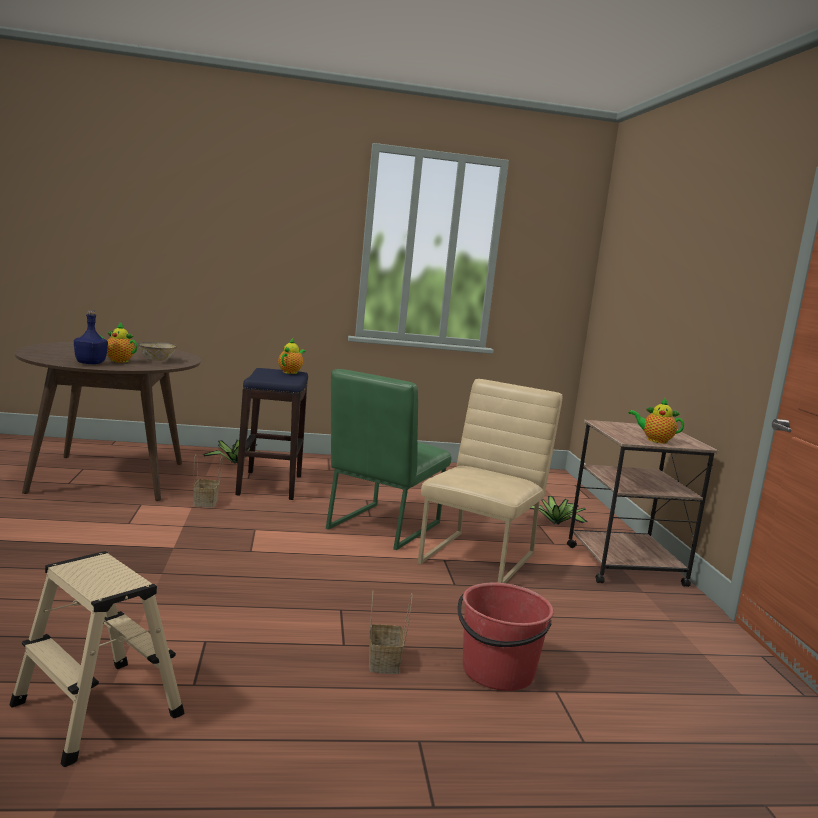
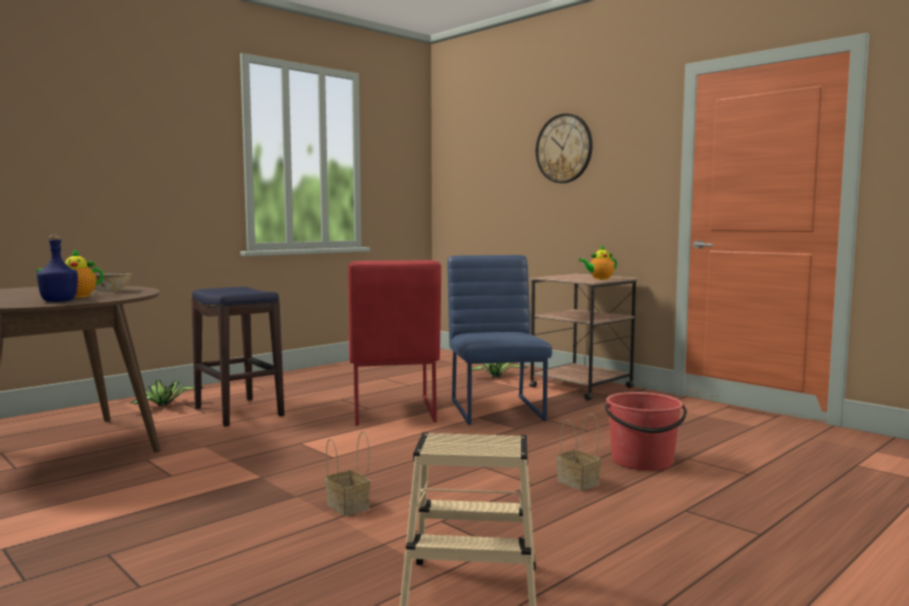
camera: 35 degrees left, 5 degrees down
basket [193,454,223,508] -> basket moved to [325,431,370,516]
teapot [278,338,305,374] -> none
green chair [326,369,451,550] -> red chair [348,260,441,426]
beige chair [418,379,563,583] -> blue chair [447,255,552,425]
none -> wall clock [536,113,593,183]

